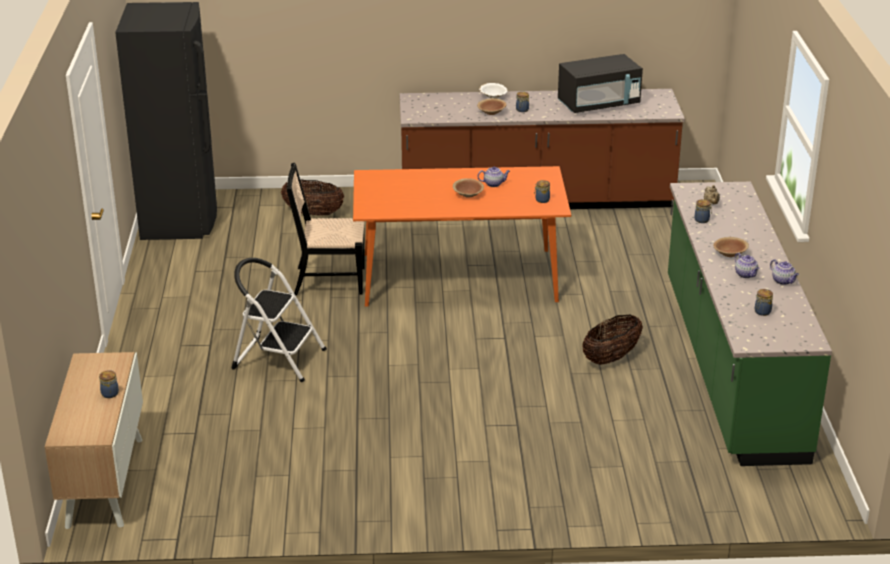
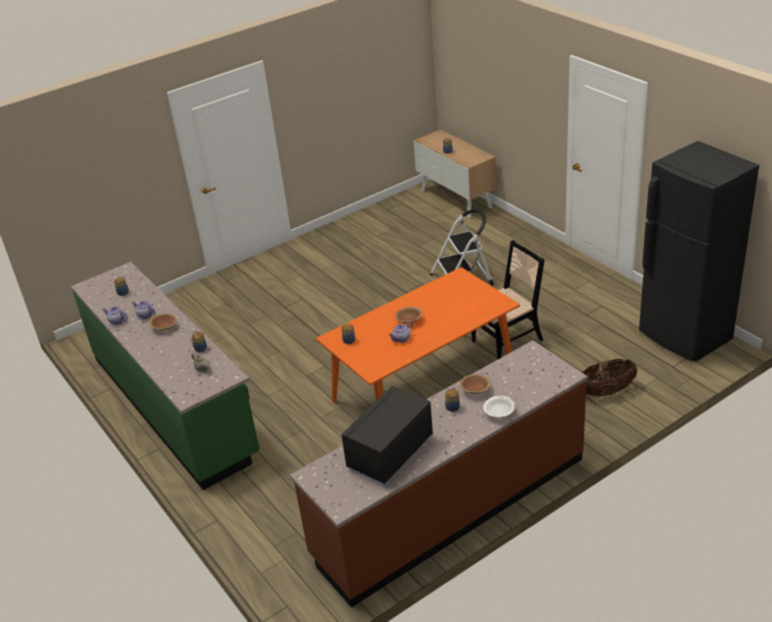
camera: 150 degrees right, 5 degrees up
basket [582,314,643,365] -> none

